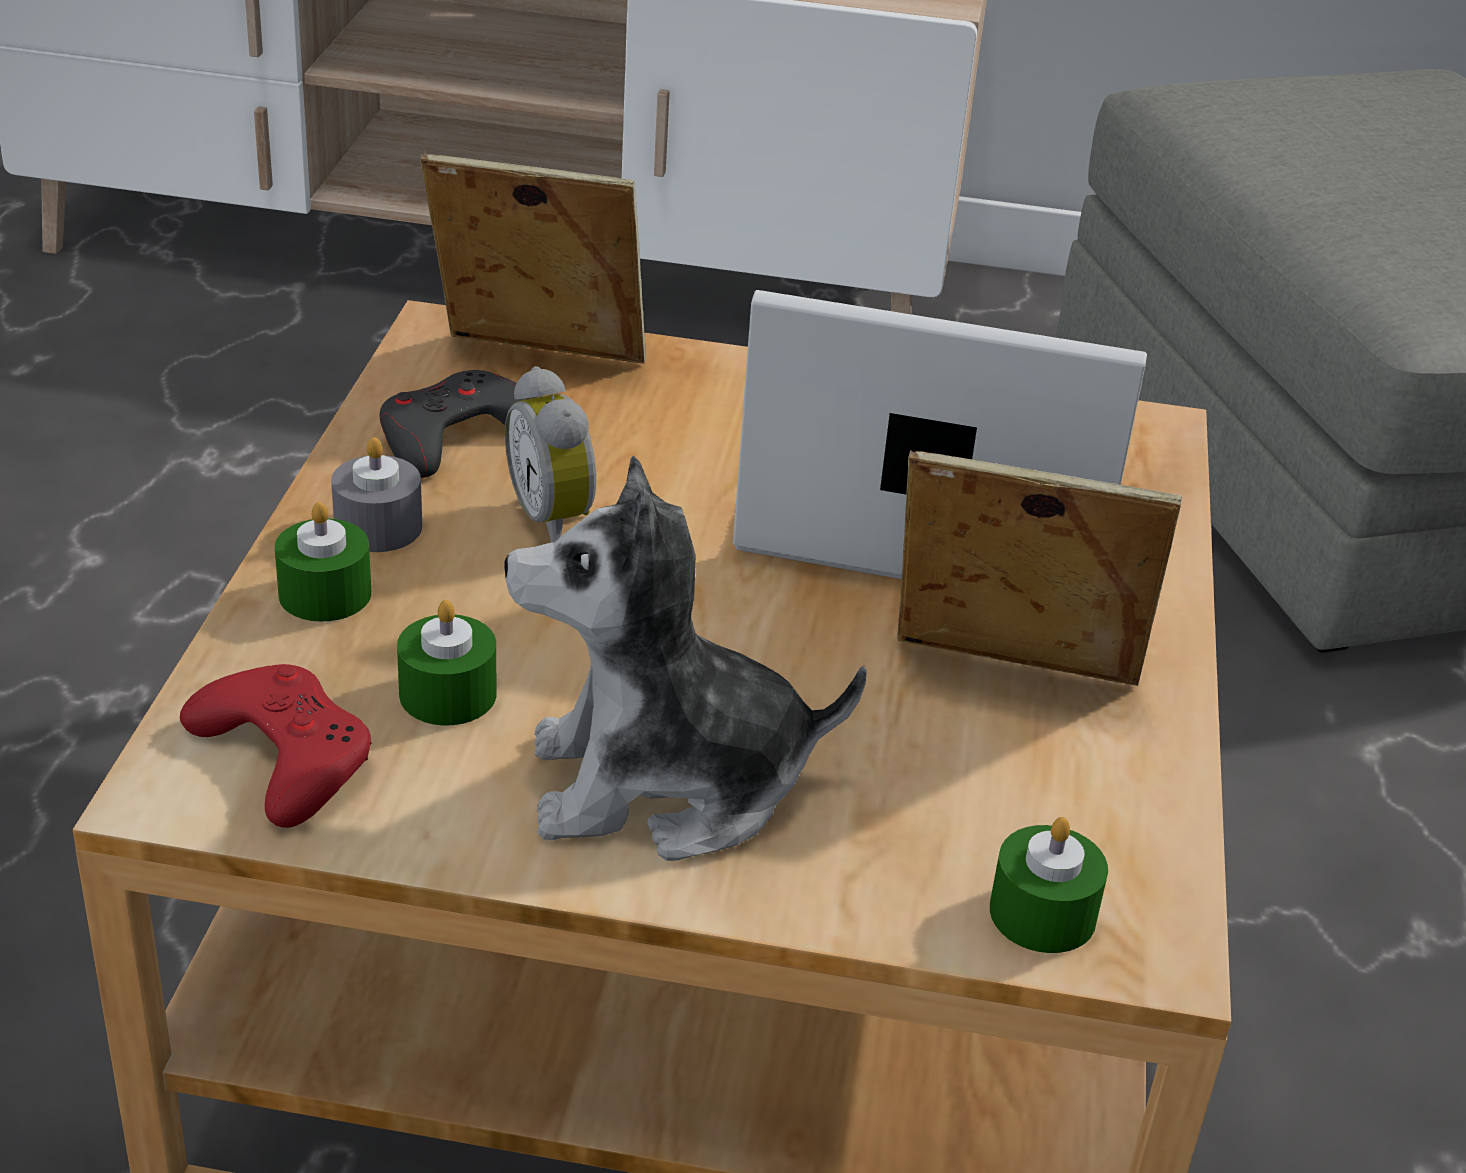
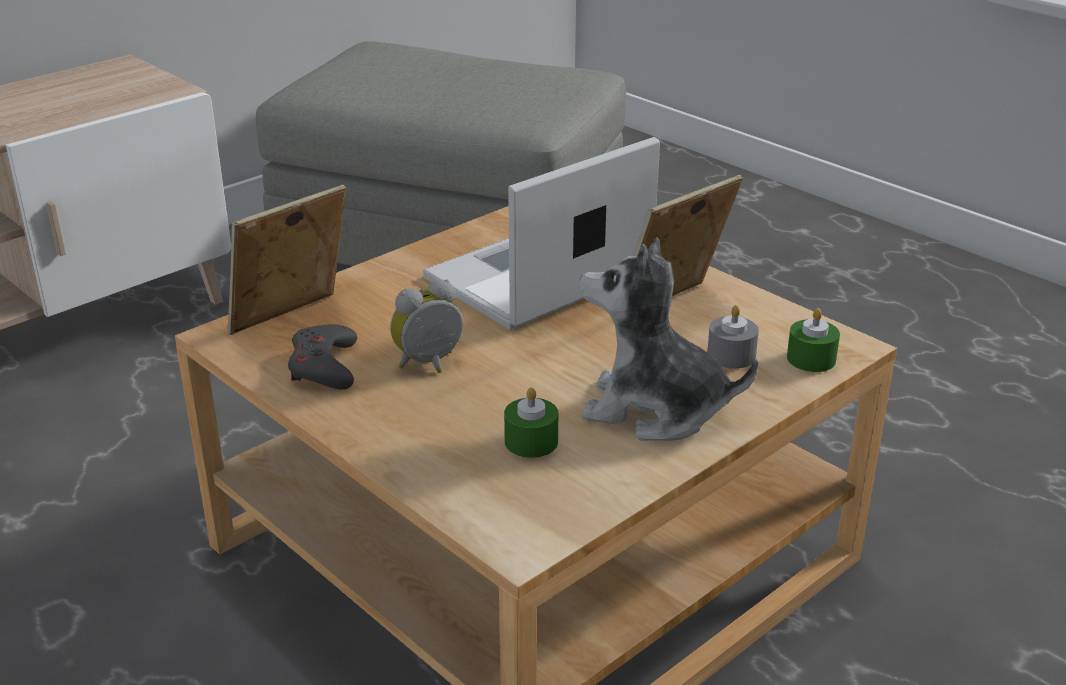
camera: 50 degrees left, 5 degrees down
red game controller [180,664,371,828] -> none
green candle [275,502,371,622] -> none
grey candle [331,437,422,552] -> grey candle moved to [707,305,759,369]
alarm clock [505,366,596,542] -> alarm clock turned 135 degrees clockwise [390,279,463,373]
plush toy [505,455,867,861] -> plush toy turned 75 degrees clockwise [580,237,758,441]

